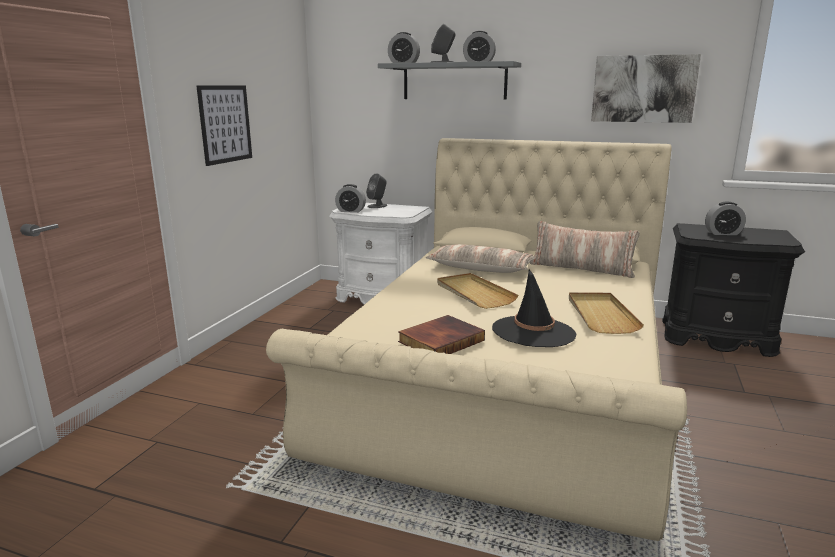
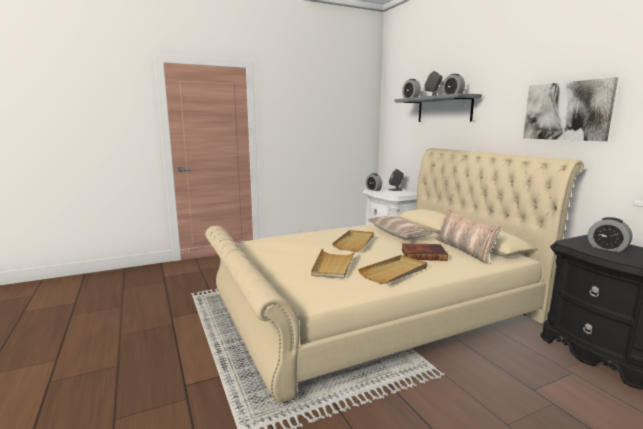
camera: 45 degrees right, 5 degrees down
picture [196,85,252,166] -> none
book [398,315,485,354] -> book moved to [402,243,448,261]
black hat [492,269,576,347] -> beige tray [311,248,355,279]

